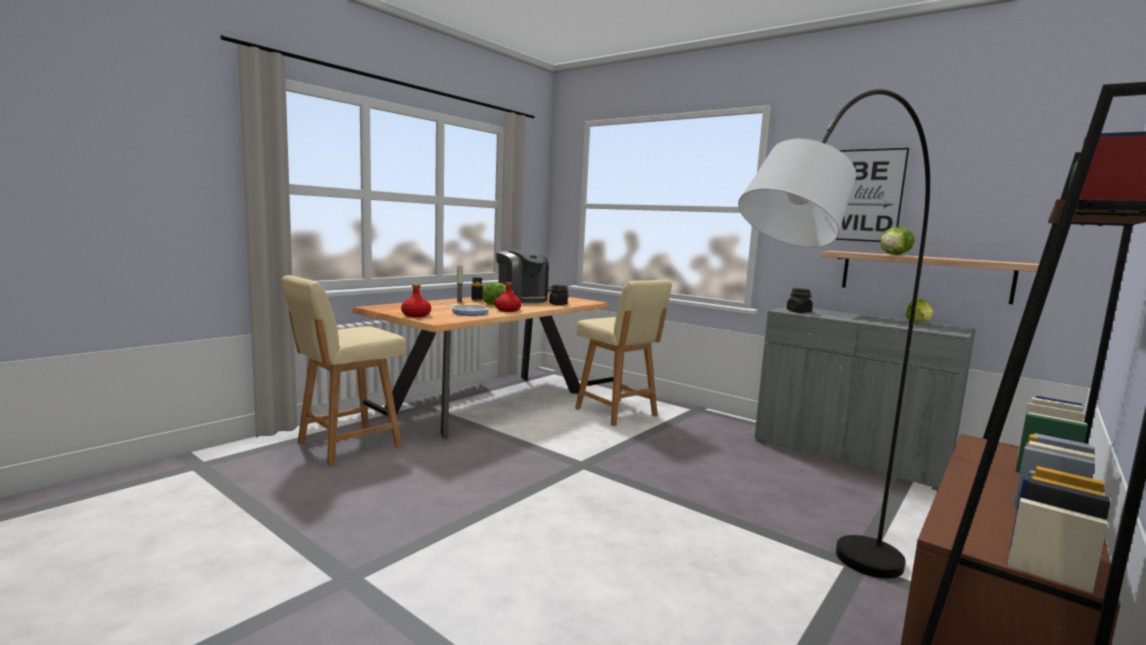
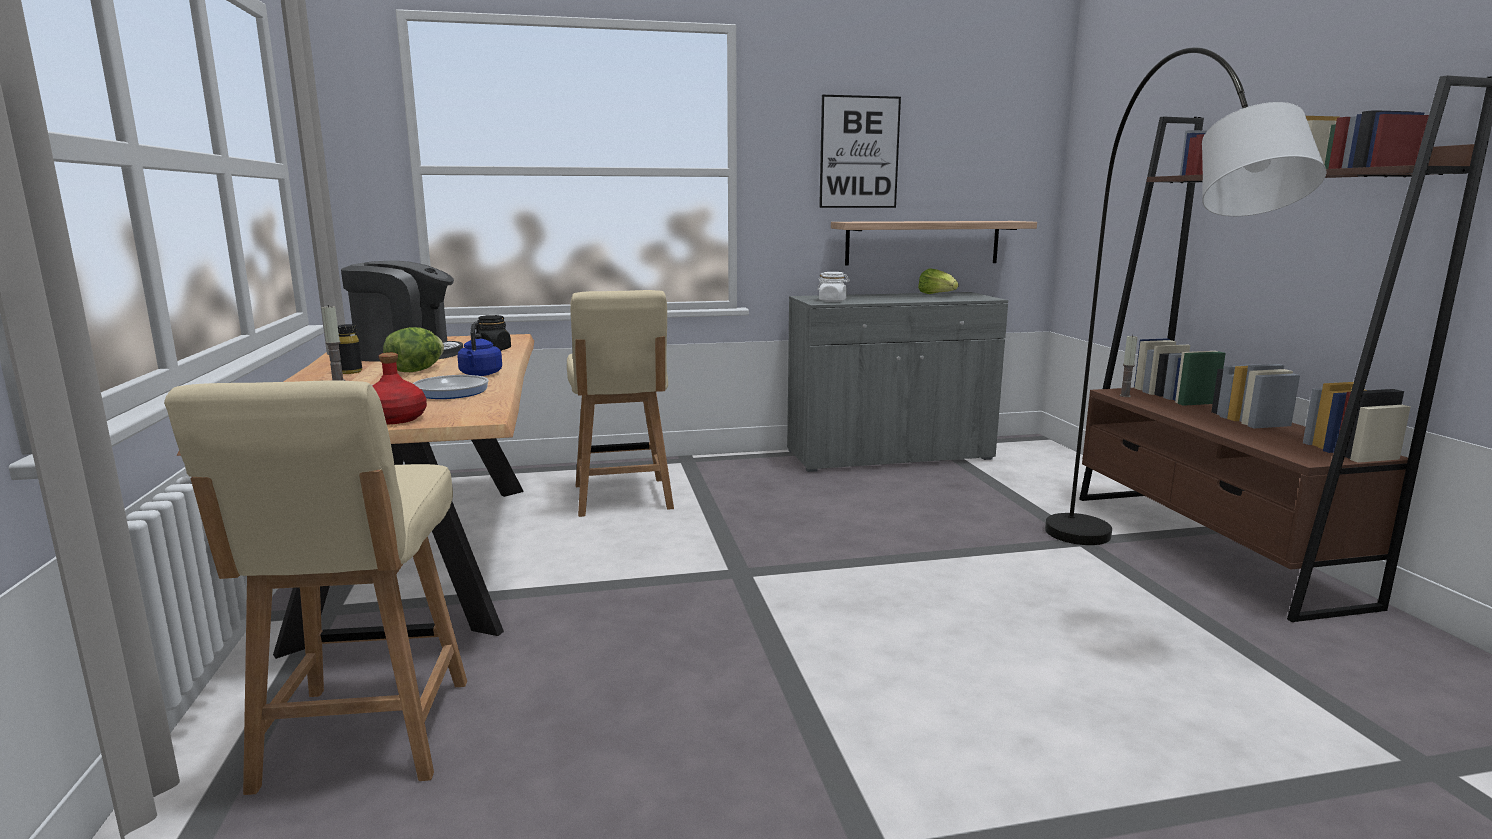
camera: 50 degrees left, 5 degrees up
red bottle [495,282,521,312] -> blue kettle [457,321,502,376]
beige chair [575,280,672,426] -> beige chair turned 75 degrees clockwise [567,290,674,517]
black jar [787,288,813,313] -> white jar [817,272,850,302]
lettuce [880,227,915,255] -> none
none -> candle [1120,335,1138,397]

